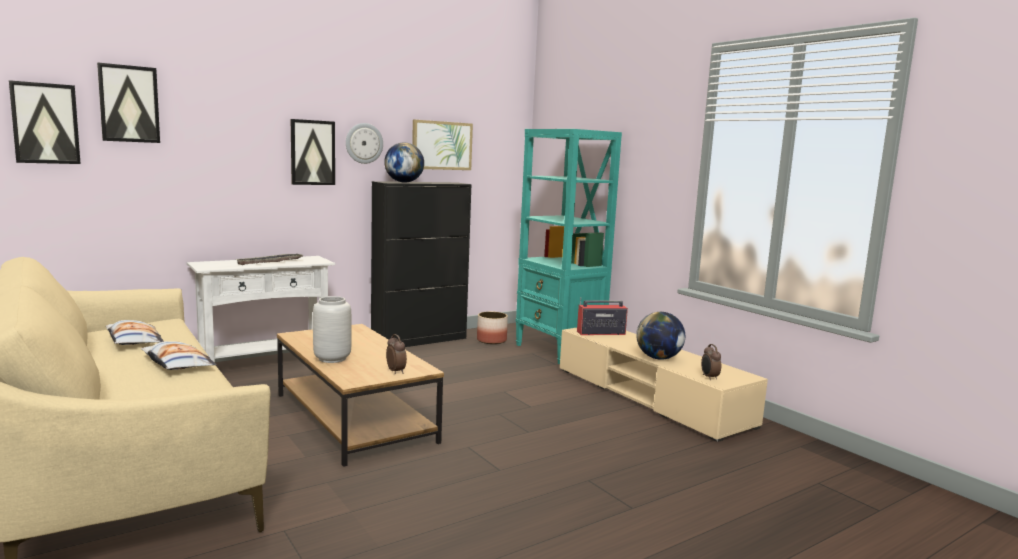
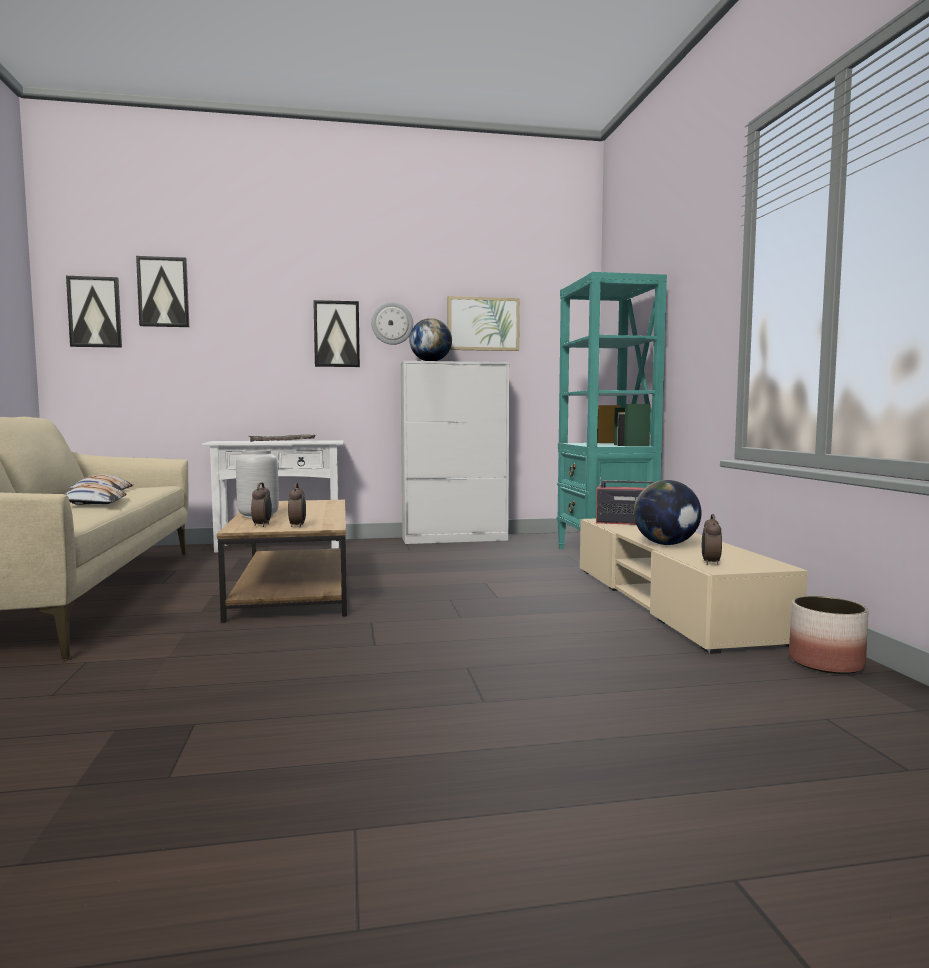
camera: 25 degrees right, 5 degrees down
black cabinet [371,181,472,347] -> white cabinet [401,361,509,544]
planter [477,312,508,344] -> planter moved to [789,596,868,674]
none -> alarm clock [251,482,272,527]

